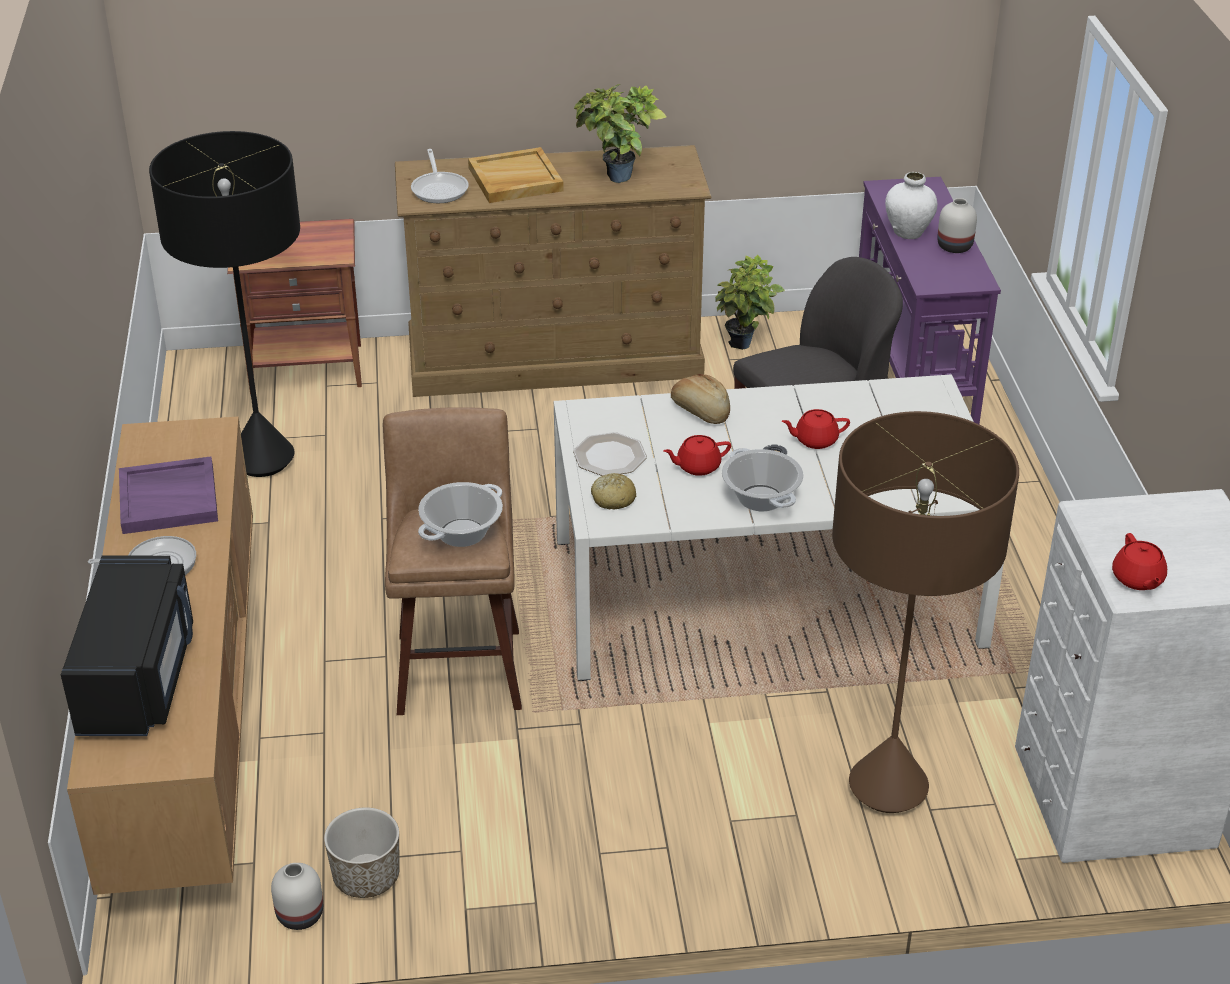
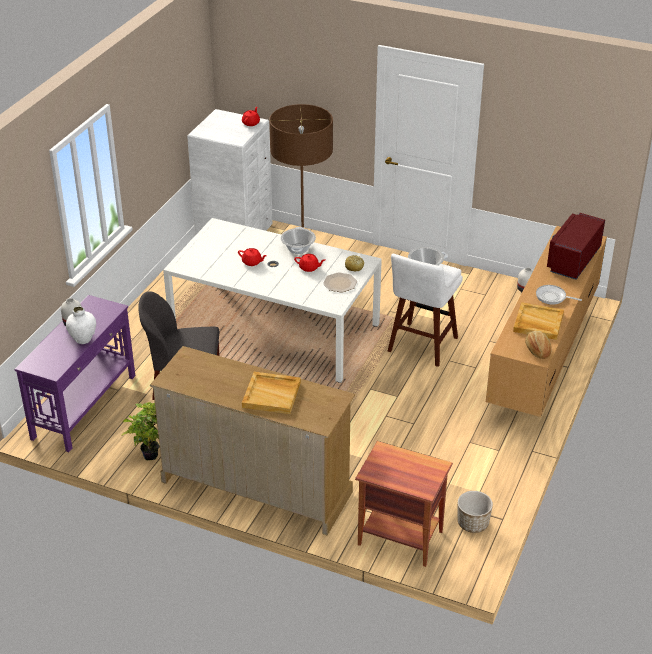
camera: 150 degrees left, 0 degrees up
black microwave [61,555,193,736] -> red microwave [547,213,605,280]
purple tray [119,456,218,534] -> beige tray [513,302,564,340]
black floor lamp [149,131,300,477] -> none
planter [324,807,400,898] -> planter moved to [458,491,493,533]
brown stool [383,407,522,715] -> white stool [388,254,463,367]
frying pan [411,149,469,203] -> none
potted plant [574,84,667,183] -> none
bread [671,374,730,424] -> bread moved to [525,331,551,359]

